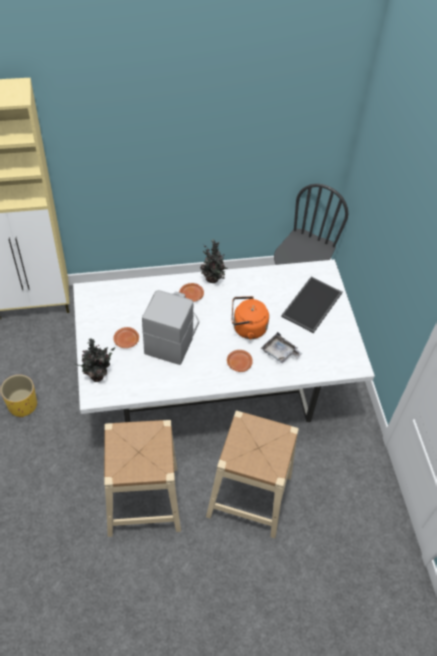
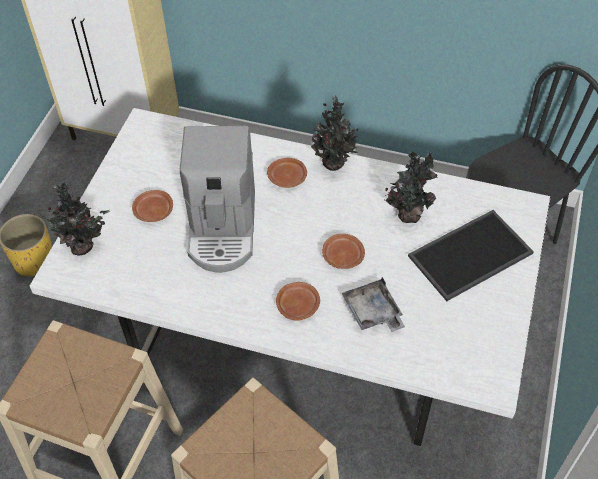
camera: 30 degrees right, 0 degrees up
coffee machine [142,290,199,365] -> coffee machine turned 135 degrees clockwise [180,126,255,273]
orange kettle [232,296,269,339] -> brown plate [322,234,365,269]
none -> potted plant [384,151,438,223]

